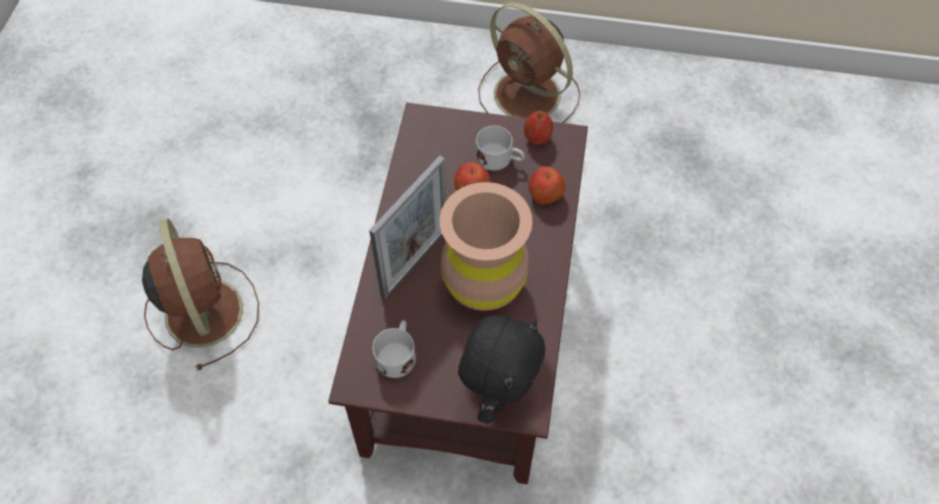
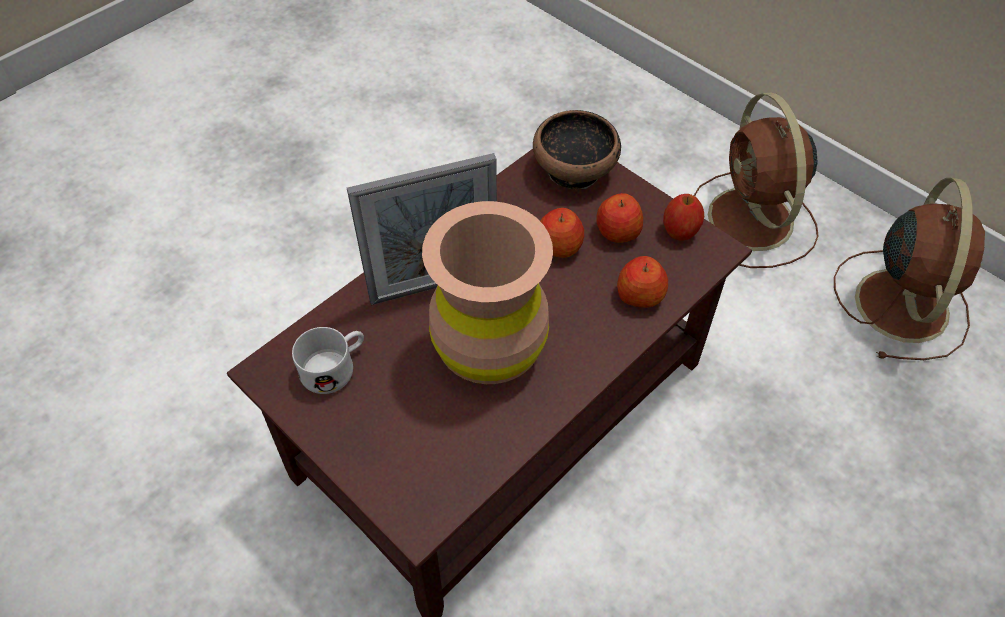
camera: 35 degrees right, 5 degrees down
brown fan [142,218,259,370] -> brown fan moved to [834,178,985,360]
black plush toy [458,315,545,424] -> none
white mug [476,126,525,171] -> apple [596,193,643,243]
none -> bowl [533,110,621,189]

